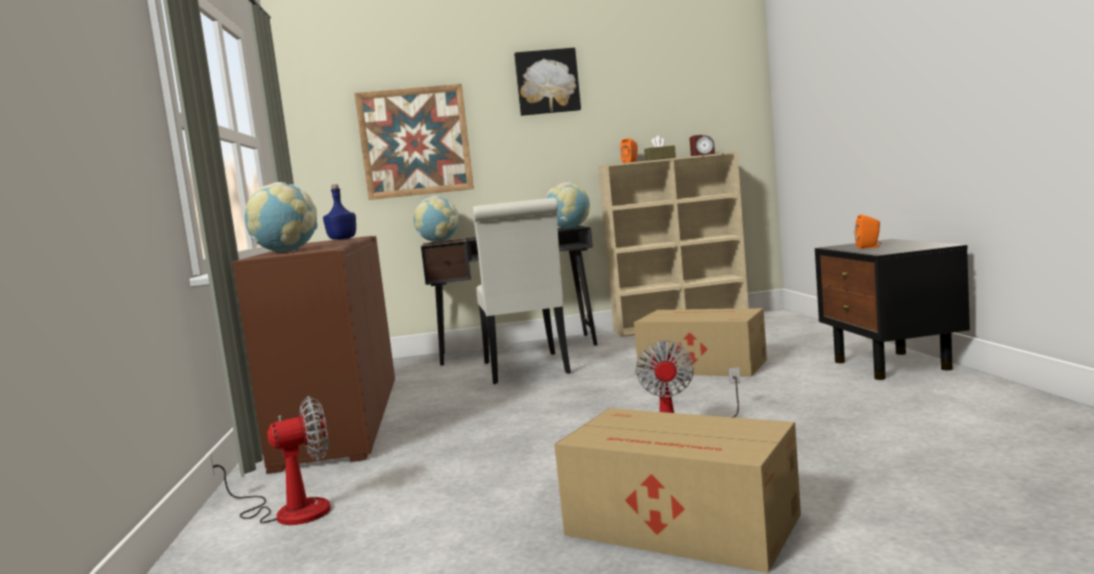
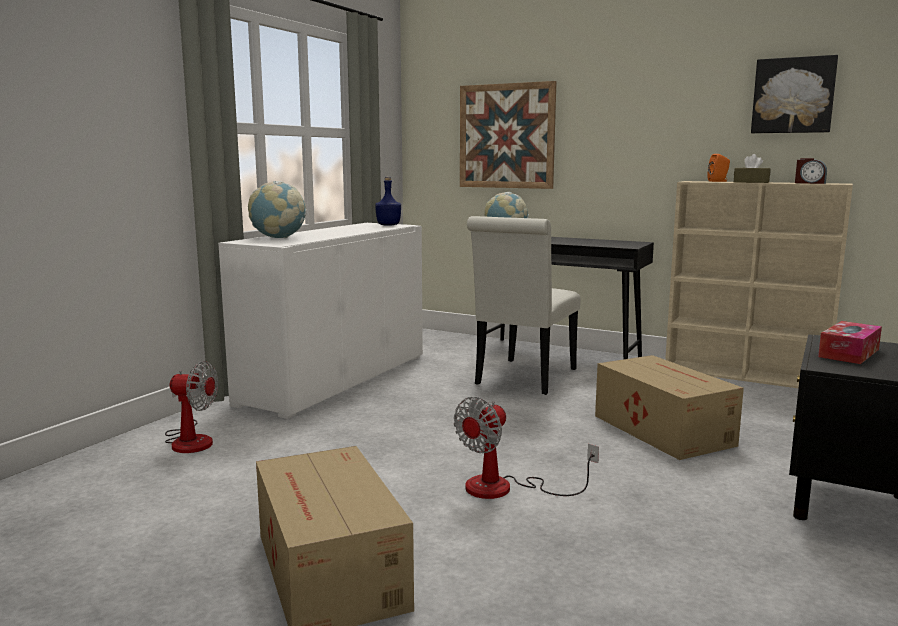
camera: 35 degrees right, 5 degrees up
brown cabinet [233,236,395,474] -> white cabinet [218,223,423,419]
picture [514,48,581,116] -> picture moved to [751,55,838,133]
globe [545,182,590,229] -> none
orange speaker [855,215,881,249] -> tissue box [818,321,882,364]

